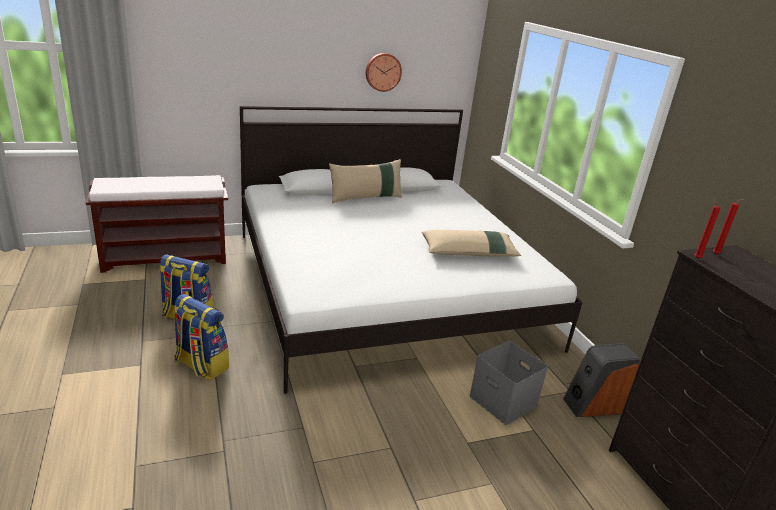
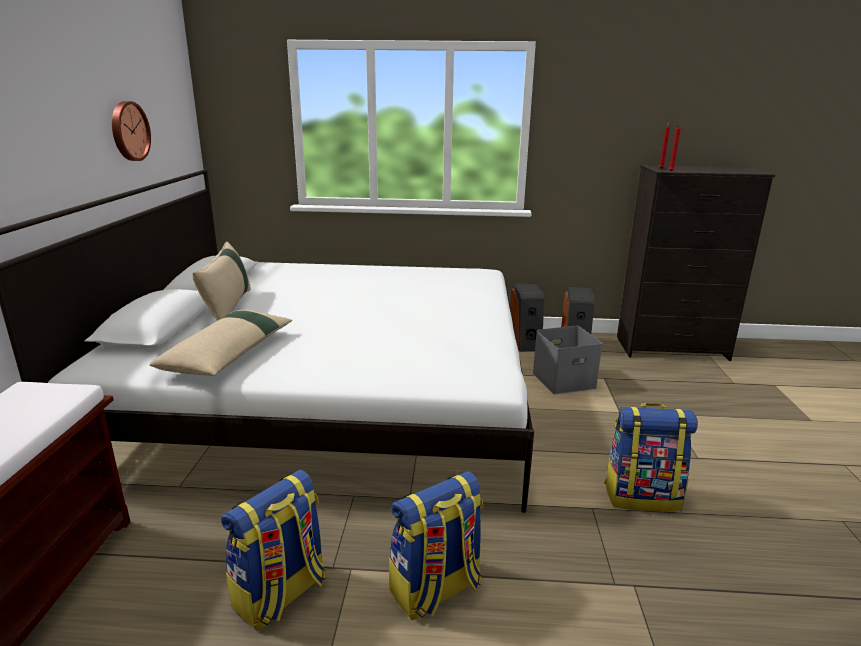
camera: 65 degrees left, 5 degrees down
beige pillow [422,230,521,256] -> beige pillow moved to [149,310,292,376]
none -> speaker [510,284,544,352]
none -> backpack [604,403,698,511]

